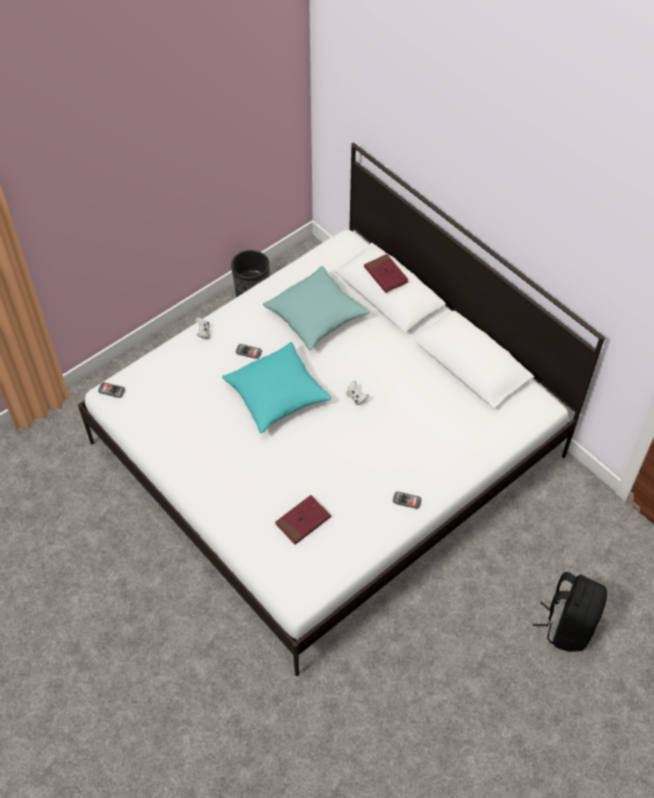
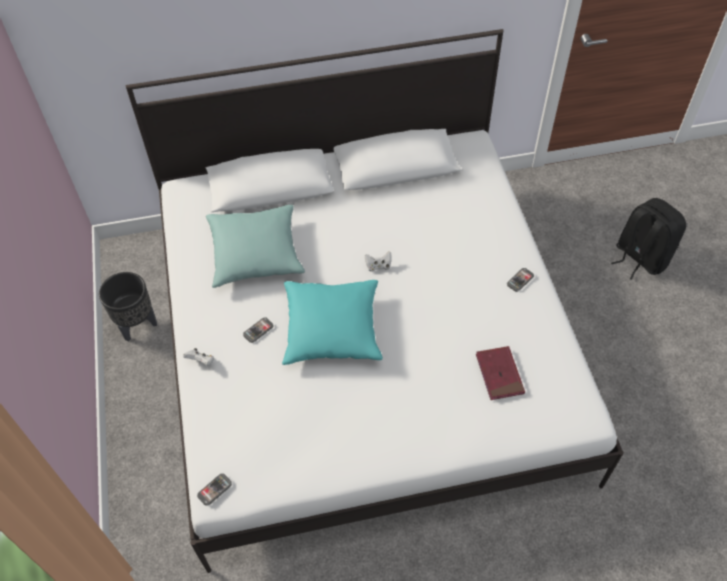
camera: 60 degrees left, 0 degrees up
red book [364,254,409,293] -> none

